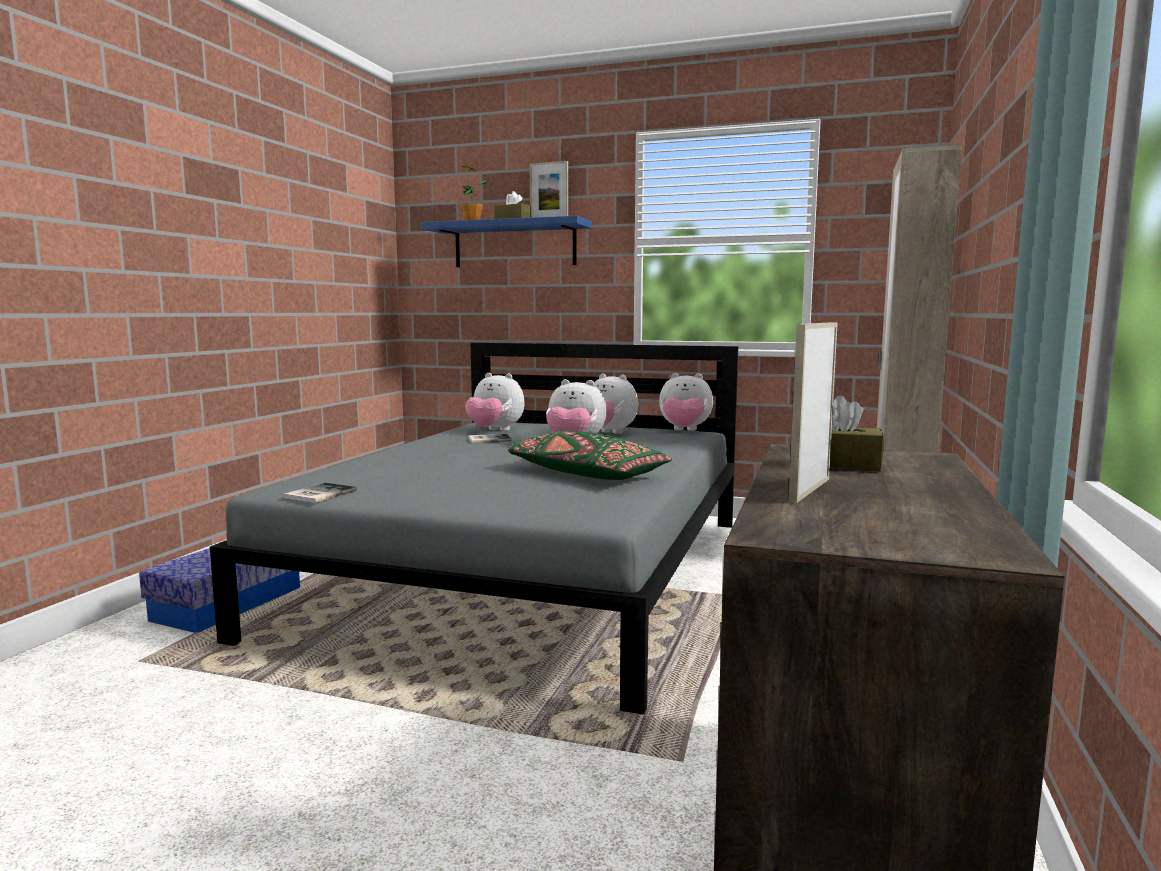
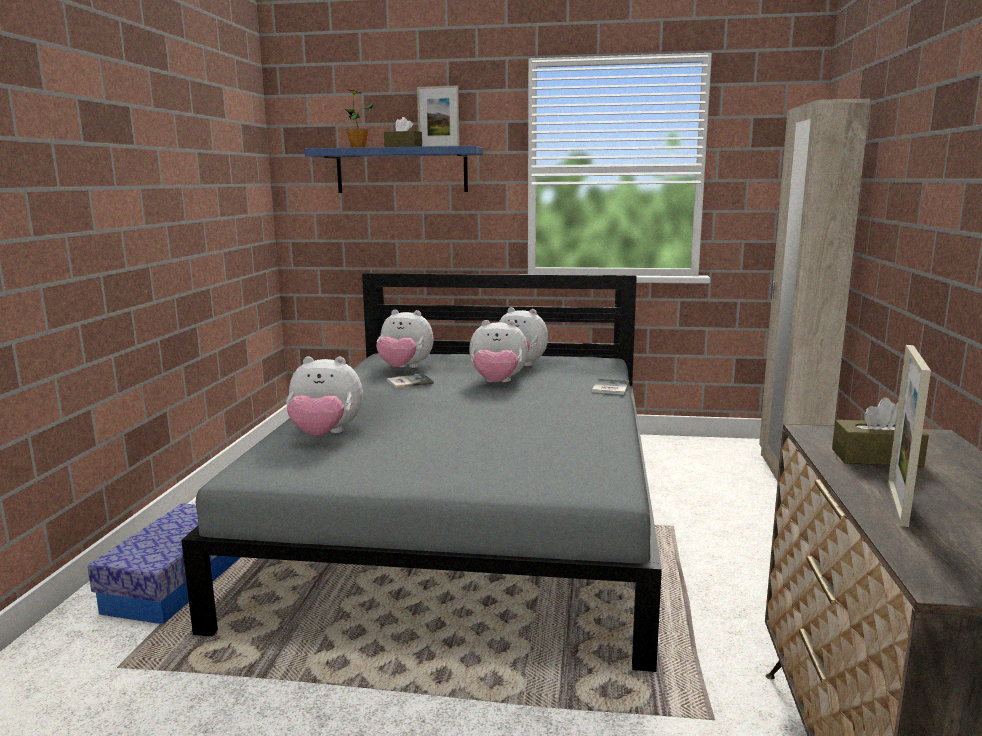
camera: 10 degrees left, 5 degrees up
book [283,483,357,503] -> book moved to [592,379,630,395]
green pillow [508,431,673,480] -> none
plush toy [659,373,713,431] -> plush toy moved to [286,356,363,436]

